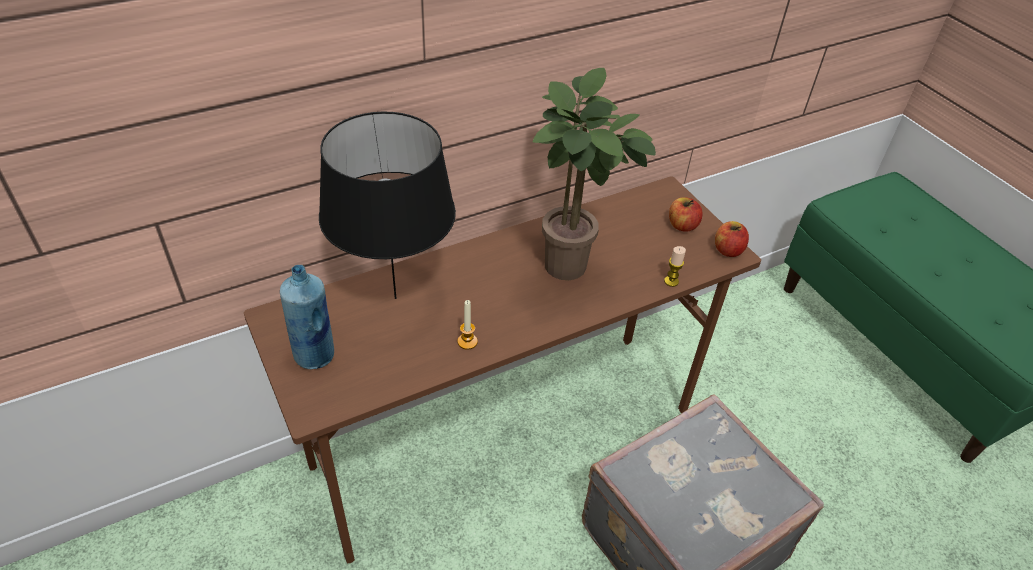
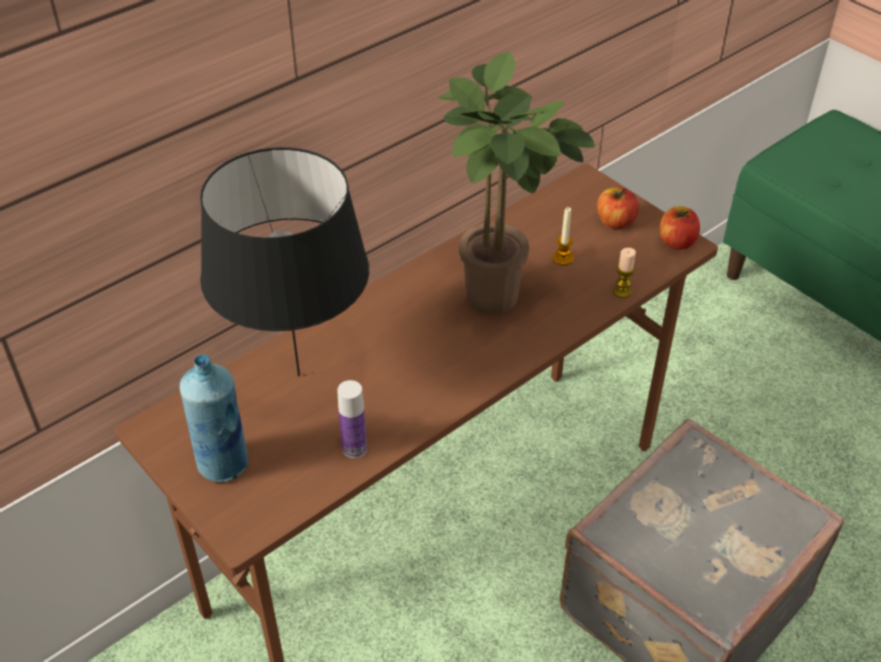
camera: 10 degrees left, 0 degrees up
candle [457,300,478,350] -> candle moved to [552,207,574,265]
none -> bottle [337,380,367,458]

